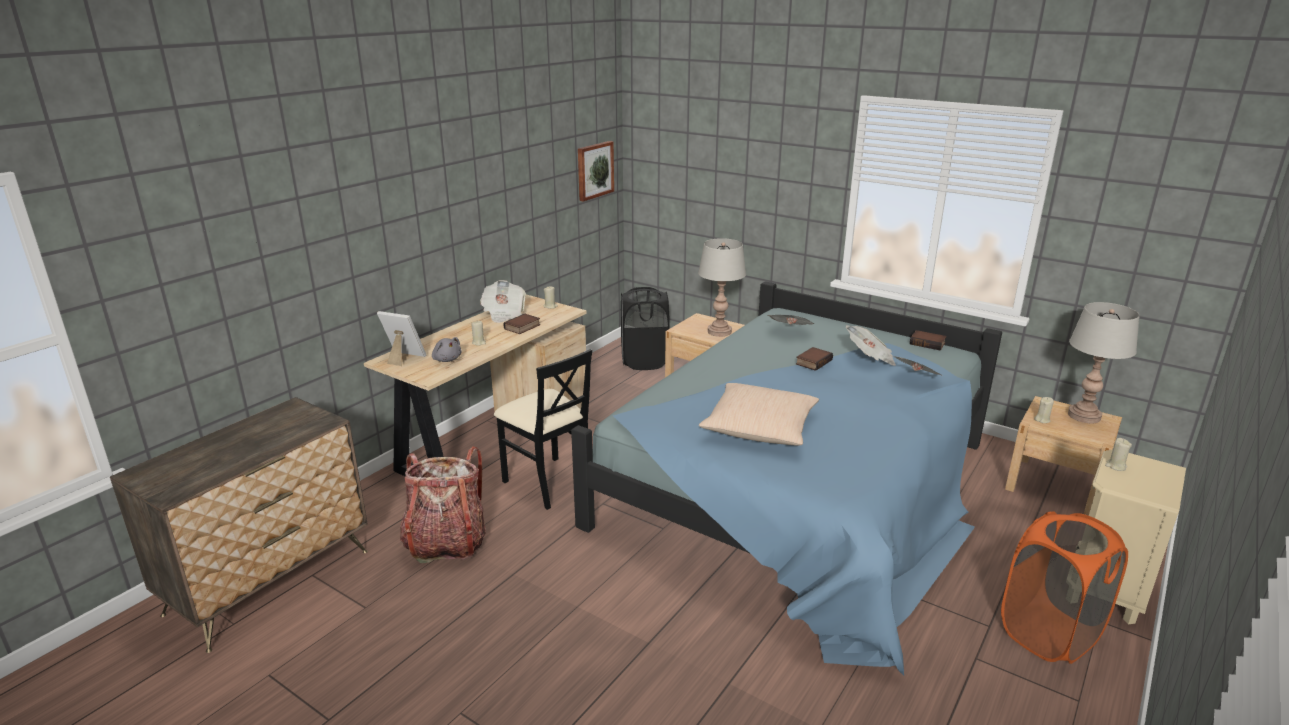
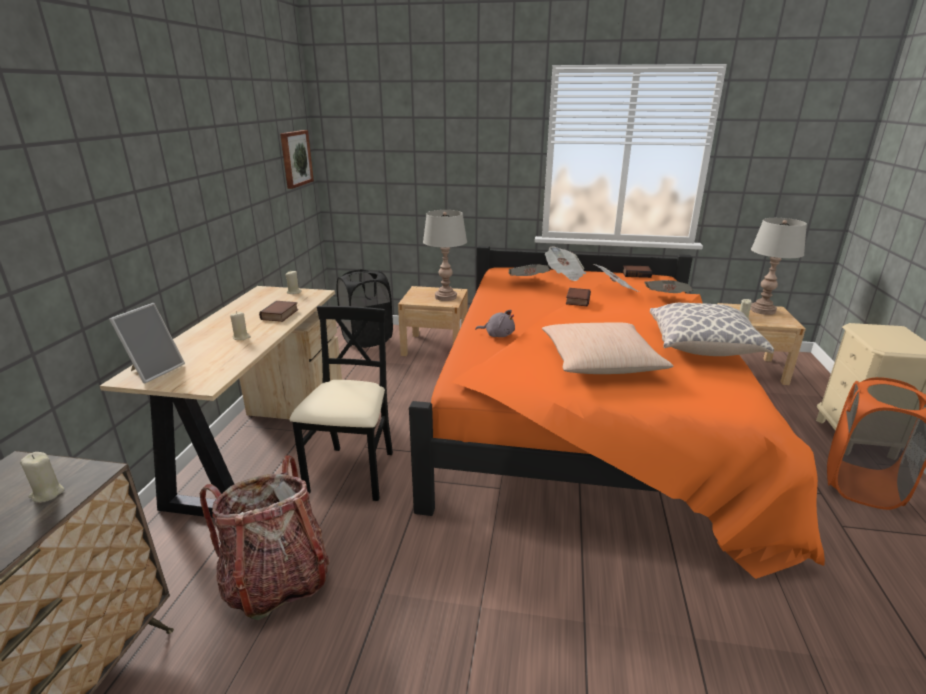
camera: 25 degrees left, 0 degrees up
picture frame [377,311,426,366] -> picture frame turned 120 degrees clockwise [109,303,185,383]
grey plush toy [432,337,462,362] -> grey plush toy moved to [475,310,515,337]
newspaper [480,280,526,323] -> newspaper moved to [545,247,586,281]
black chair [494,349,592,510] -> black chair turned 105 degrees counterclockwise [289,306,393,501]
blue bed [571,281,1002,675] -> orange bed [409,246,825,579]
beige candle [1105,438,1132,471] -> beige candle moved to [20,452,64,503]
none -> pillow [650,303,774,356]

